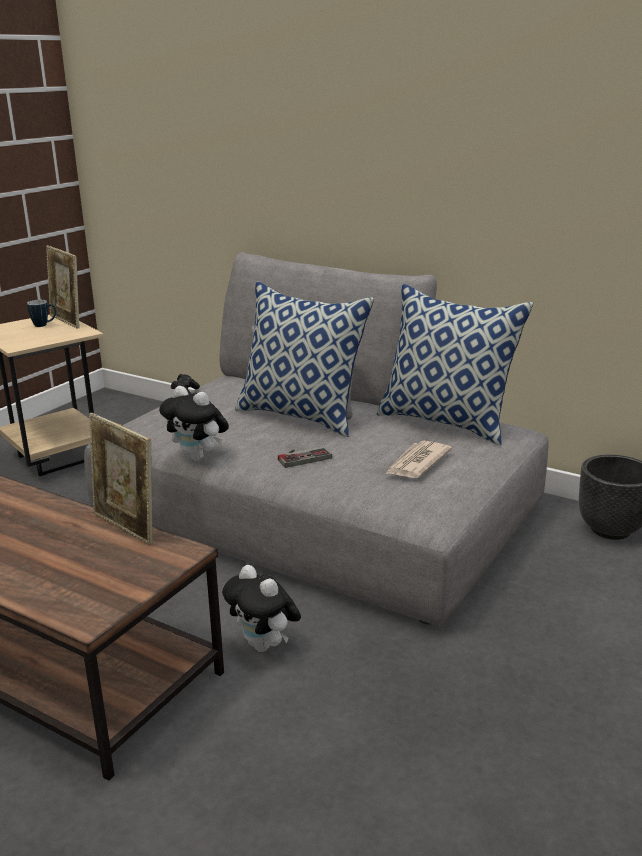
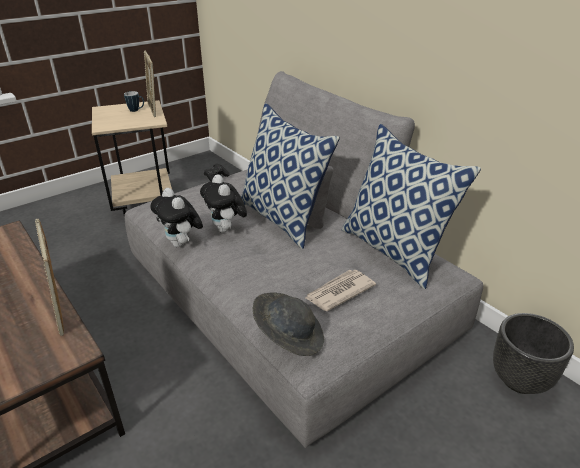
camera: 20 degrees right, 10 degrees up
plush toy [222,565,301,652] -> plush toy moved to [200,174,247,233]
game controller [278,446,332,468] -> none
none -> grey hat [253,292,324,356]

